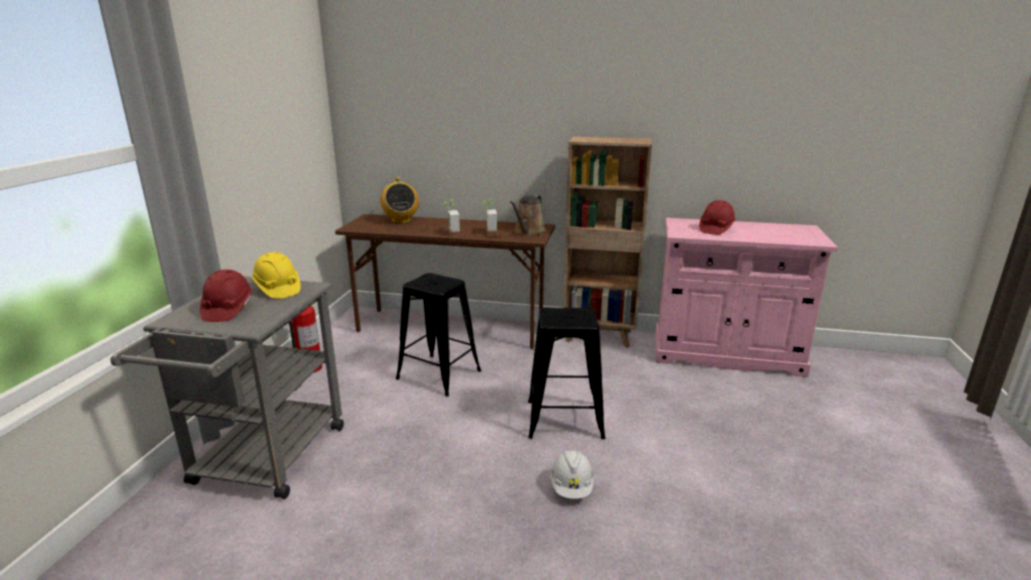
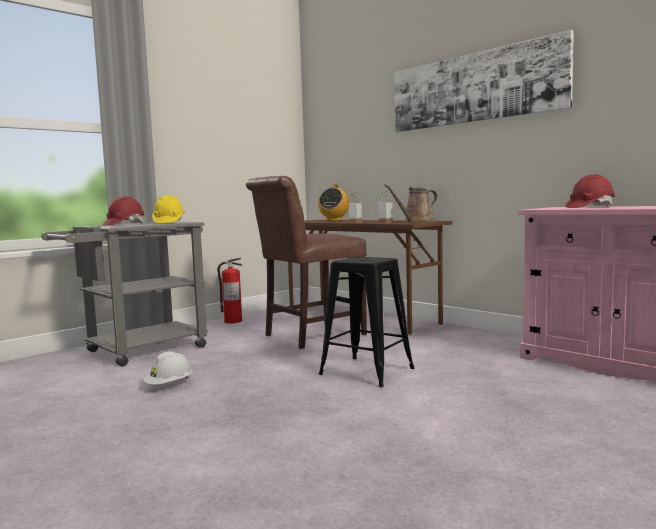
camera: 35 degrees right, 15 degrees down
black stool [396,273,481,396] -> brown chair [246,176,367,349]
white hard hat [550,450,594,499] -> white hard hat moved to [143,352,192,385]
brown bookcase [563,136,652,348] -> none
none -> picture [394,30,574,132]

